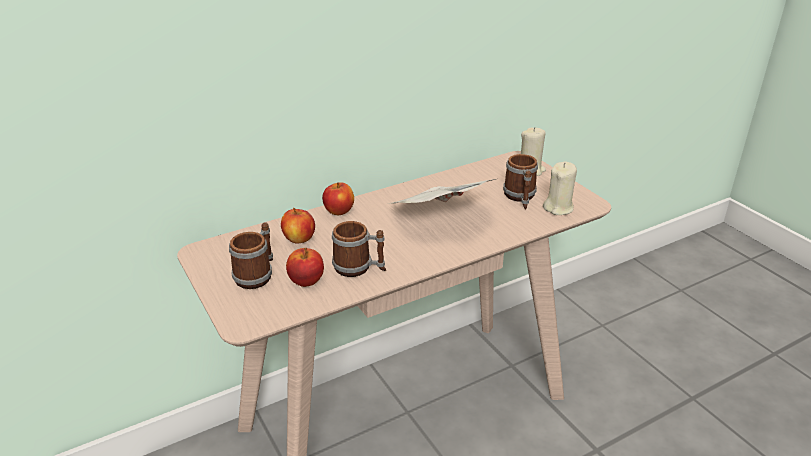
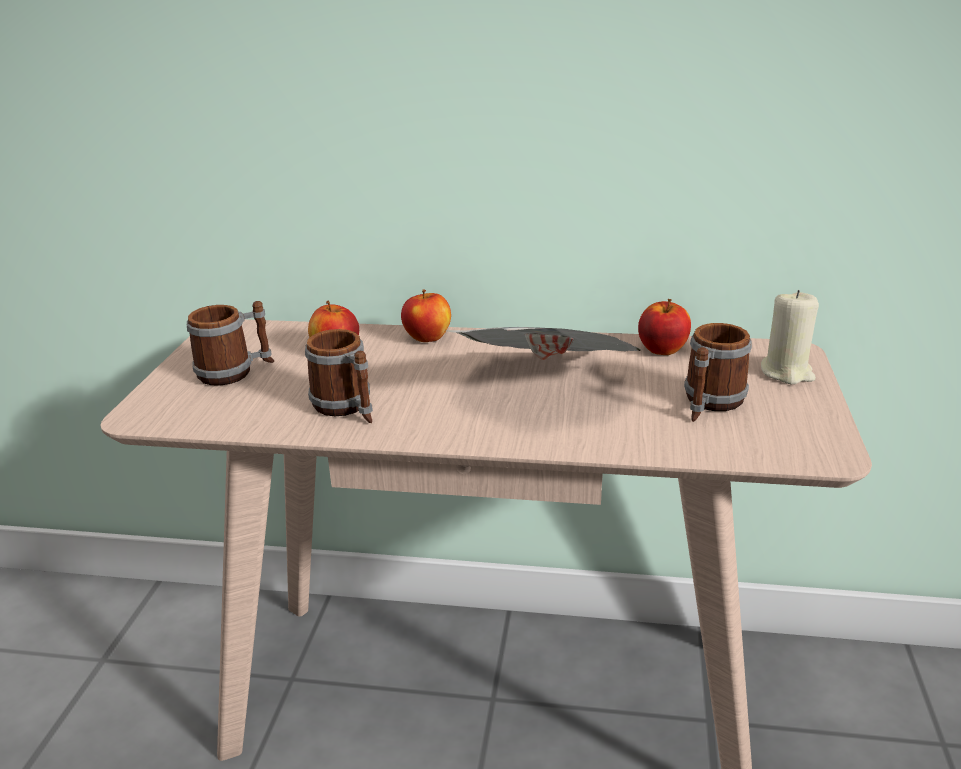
camera: 40 degrees right, 5 degrees down
apple [286,248,324,287] -> apple moved to [638,299,691,355]
beige candle [543,162,577,215] -> none

